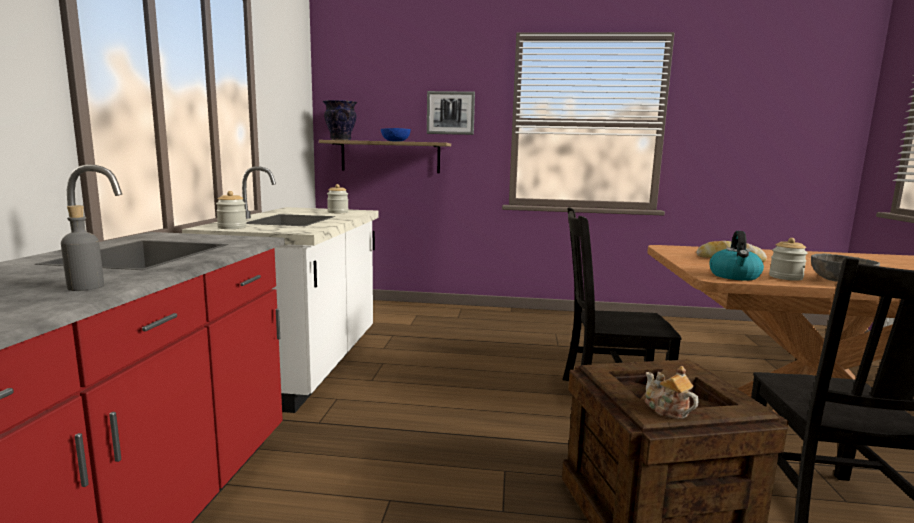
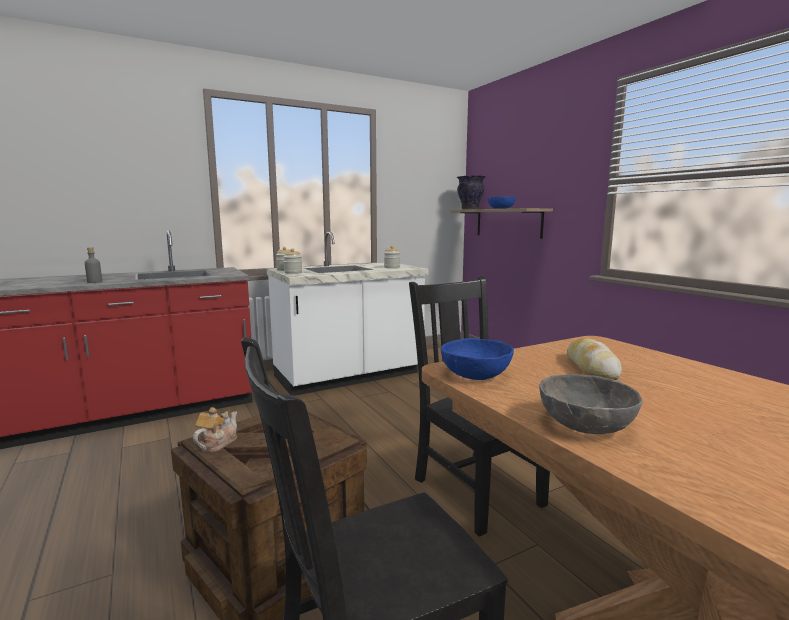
camera: 55 degrees right, 0 degrees up
picture [427,91,475,135] -> none
kettle [709,231,764,281] -> blue bowl [441,338,514,380]
jar [769,238,808,281] -> jar moved to [284,248,302,274]

